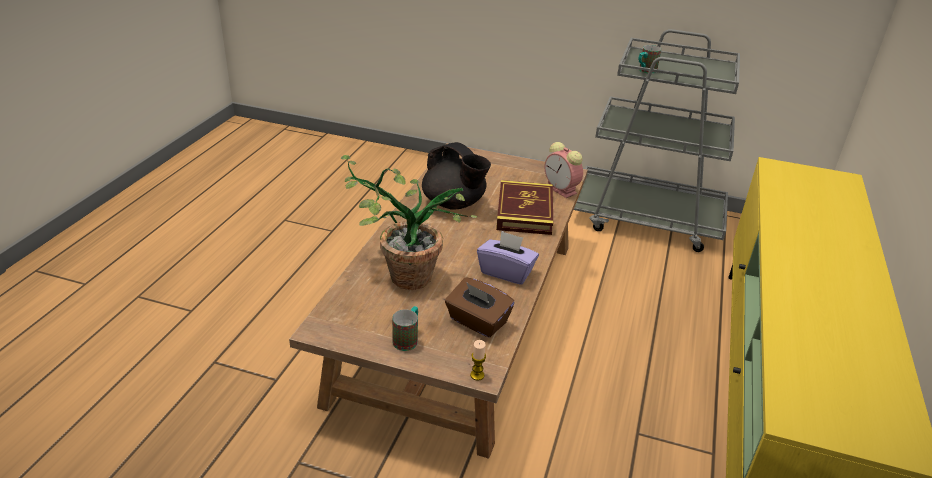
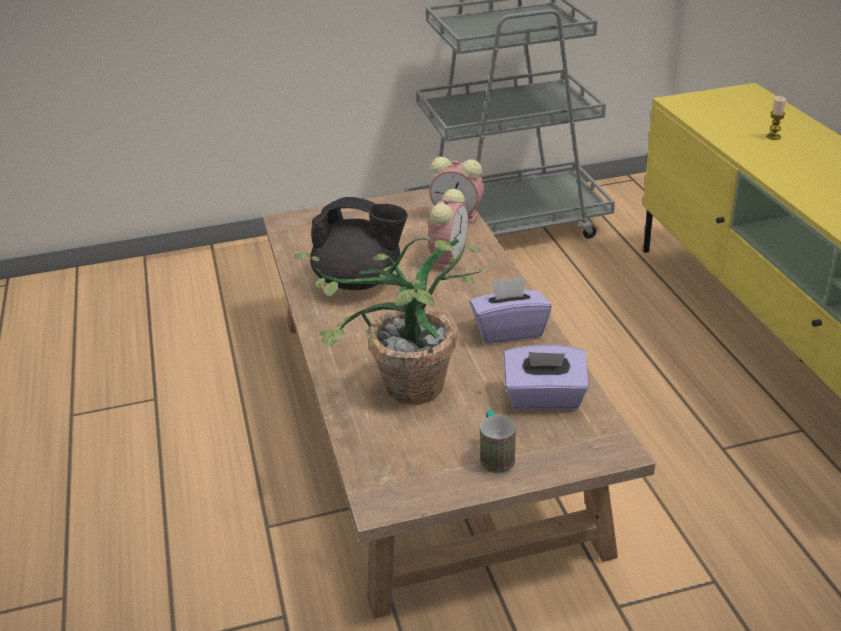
camera: 30 degrees left, 0 degrees up
brown tissue box [445,277,515,338] -> purple tissue box [504,345,589,410]
candle [470,340,486,381] -> candle moved to [767,96,786,140]
book [496,180,553,235] -> alarm clock [428,189,468,270]
mug [638,45,661,74] -> none

